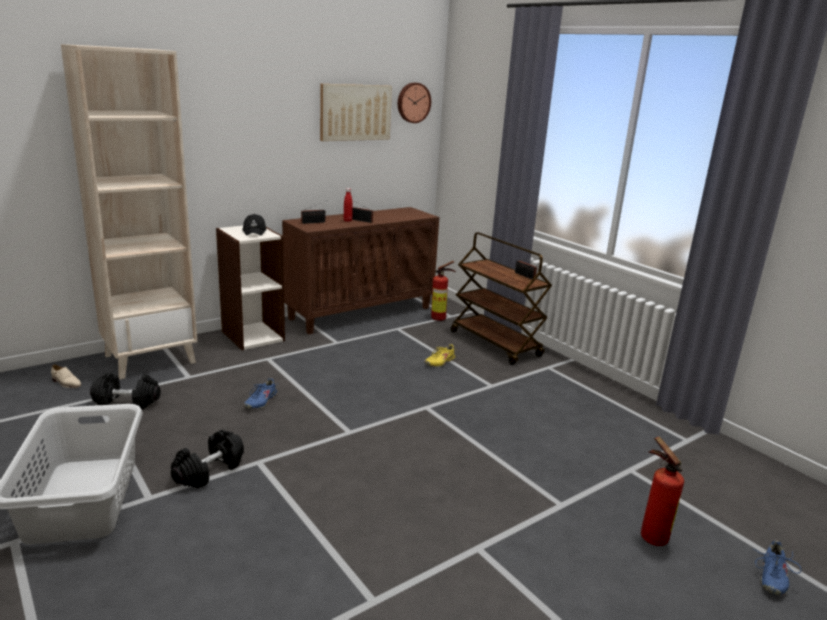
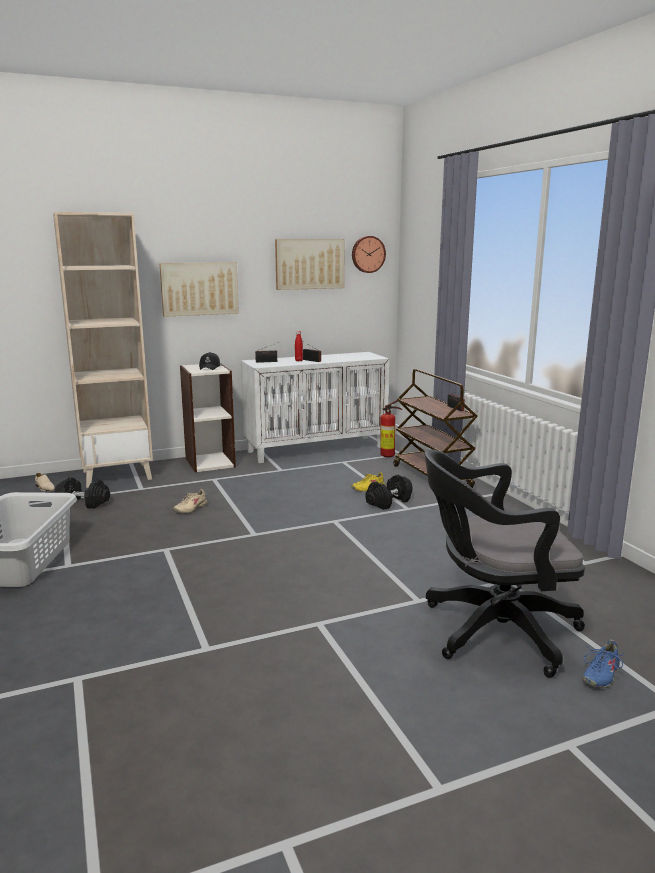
camera: 15 degrees right, 5 degrees down
black dumbbell [171,430,244,489] -> black dumbbell moved to [366,474,412,510]
blue shoe [244,378,277,409] -> beige shoe [173,489,207,513]
brown cabinet [282,207,439,334] -> white cabinet [241,352,389,463]
fire extinguisher [641,437,684,546] -> black office chair [425,449,585,678]
none -> picture [159,263,239,317]

